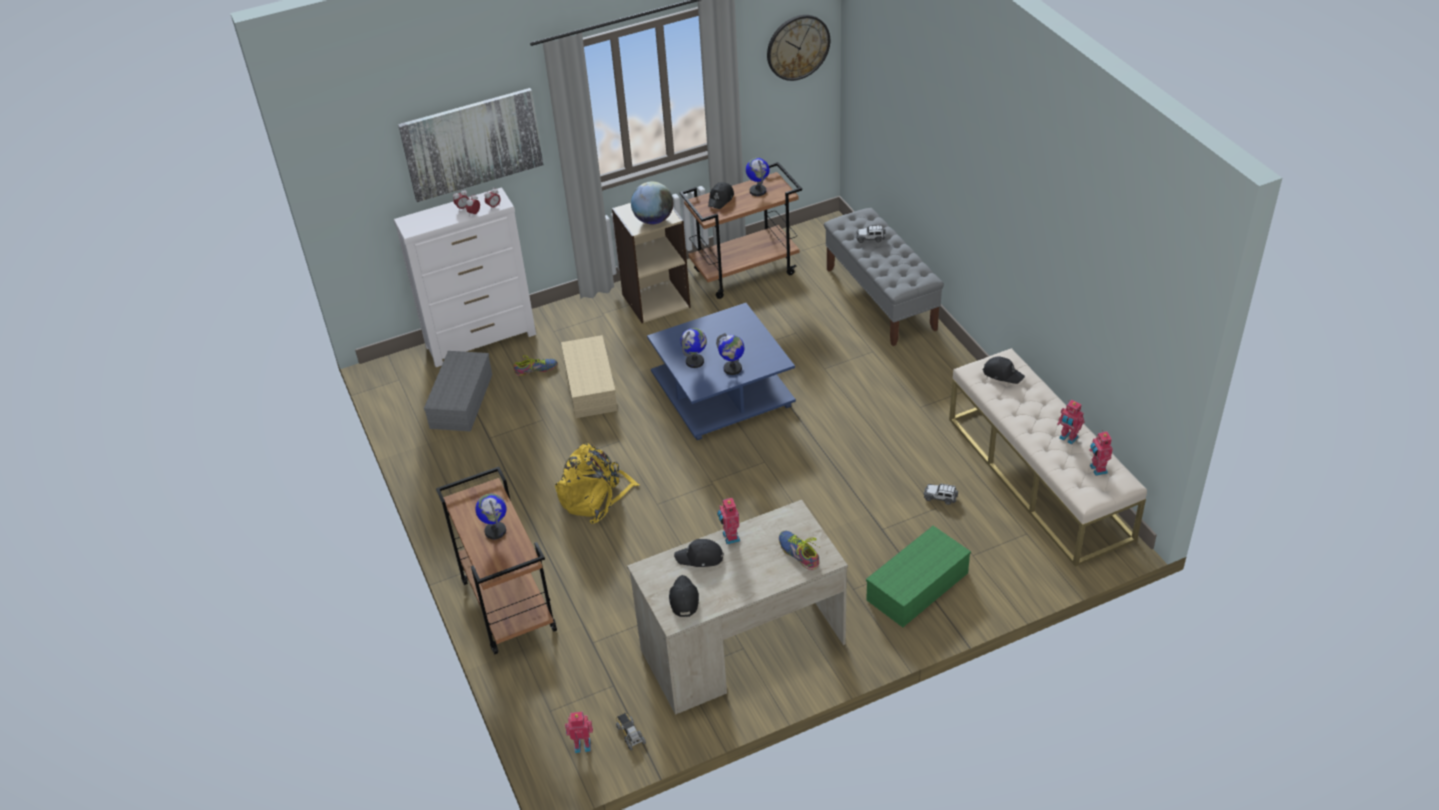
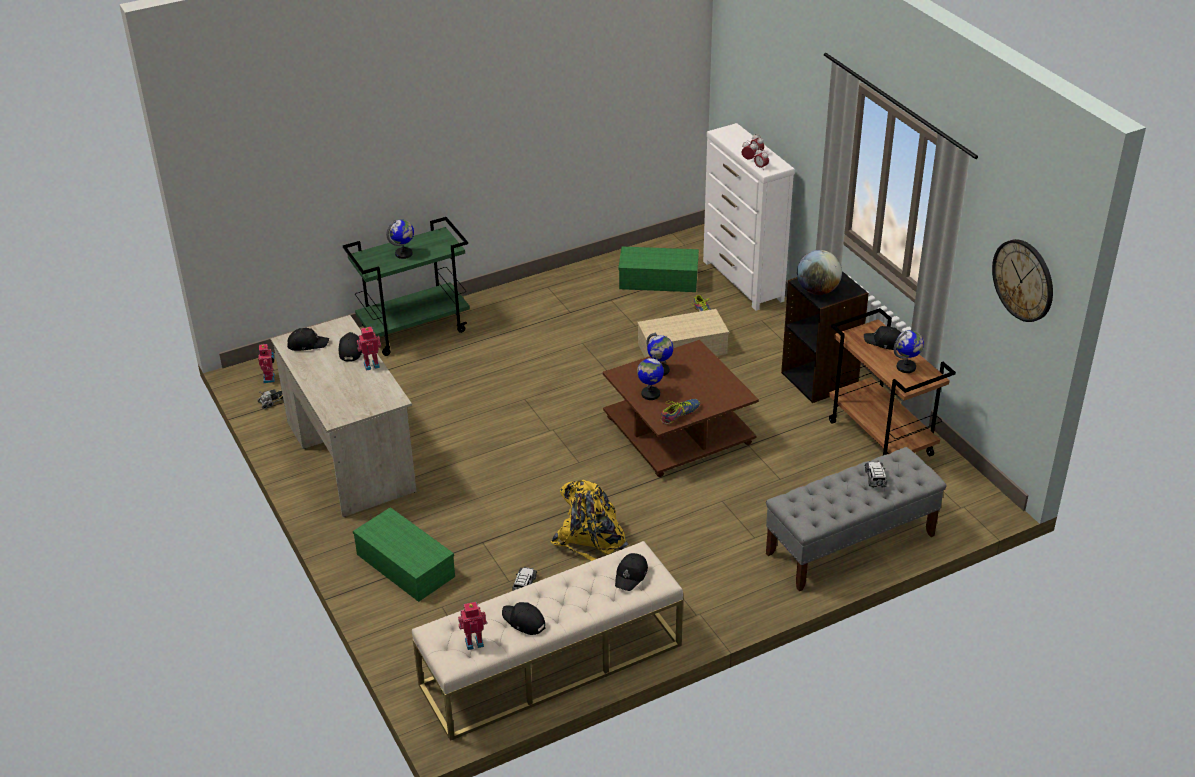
camera: 85 degrees right, 5 degrees down
picture [398,88,544,202] -> none
grey storage box [424,351,492,432] -> green storage box [618,247,699,292]
brown cart [436,467,557,654] -> green cart [343,217,470,356]
yellow backpack [555,443,640,524] -> yellow backpack moved to [551,480,629,561]
beige bookcase [612,203,691,323] -> black bookcase [781,271,869,403]
blue coffee table [647,303,796,440] -> brown coffee table [603,340,759,477]
shoe [779,531,819,570] -> shoe moved to [661,399,700,425]
toy robot [1057,400,1084,444] -> black cap [502,602,545,635]

